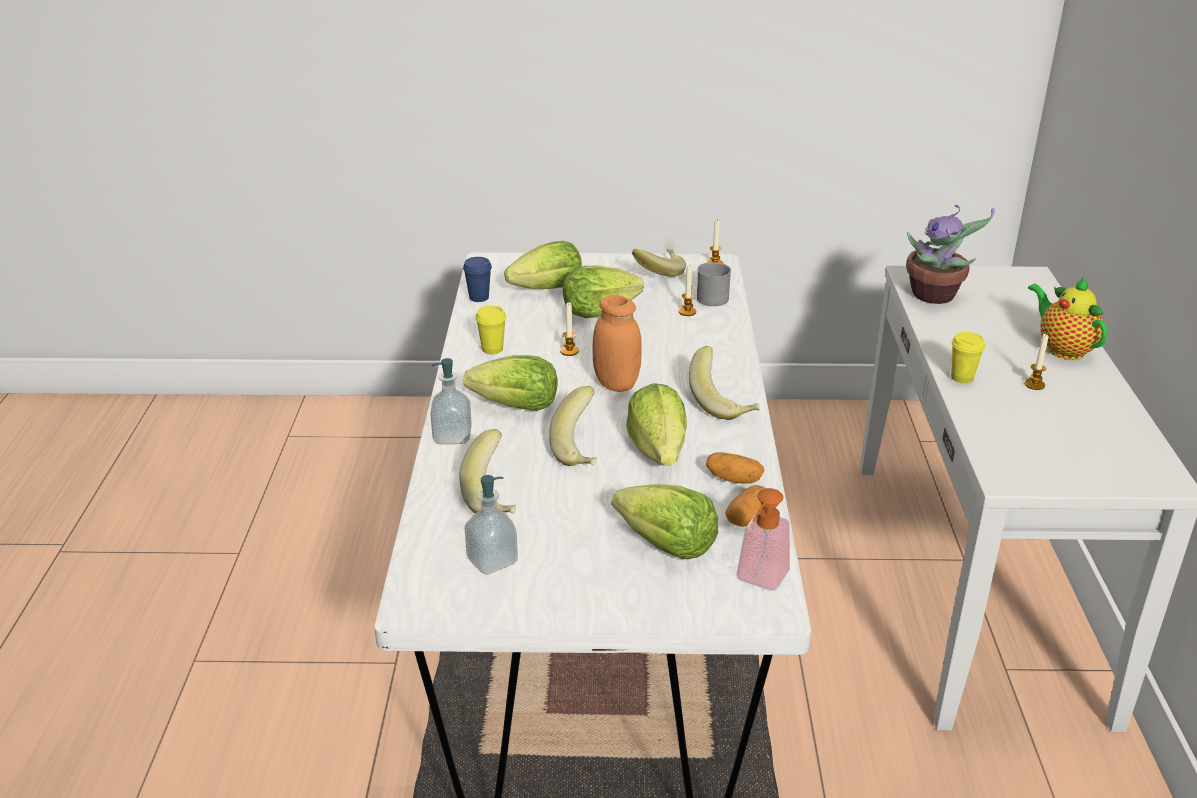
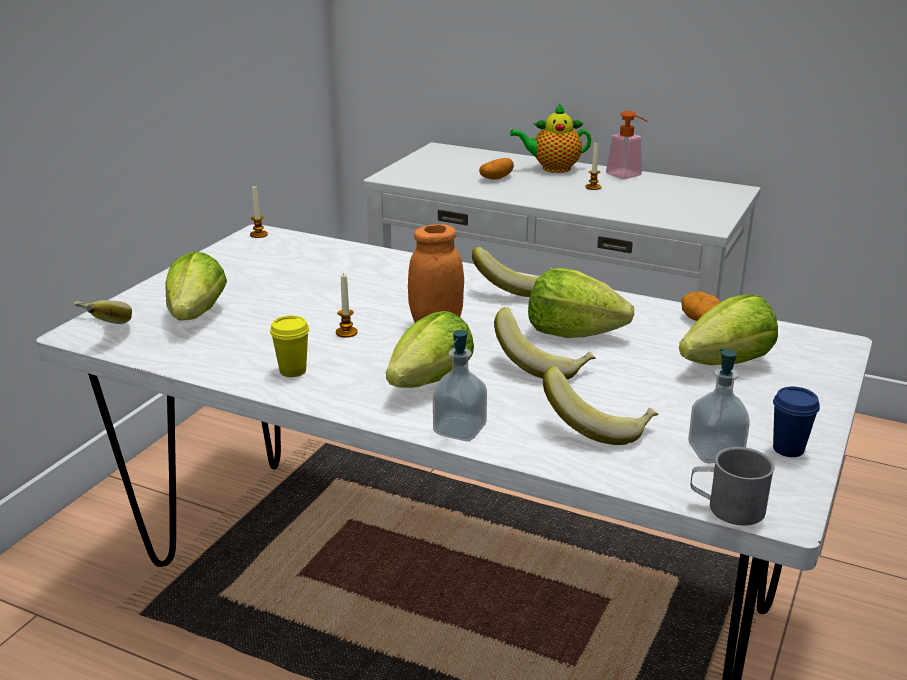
camera: 65 degrees left, 5 degrees down
blue cup [463,257,492,302] -> blue cup moved to [773,387,820,457]
lettuce [563,265,644,318] -> none
banana [632,248,686,277] -> banana moved to [74,300,132,324]
candle [679,265,696,316] -> none
grey mug [697,262,731,306] -> grey mug moved to [691,447,775,525]
potato [706,452,764,484] -> potato moved to [479,158,514,180]
soap dispenser [737,488,790,591] -> soap dispenser moved to [606,111,648,180]
potted plant [906,205,995,304] -> none
yellow cup [951,332,985,383] -> none

